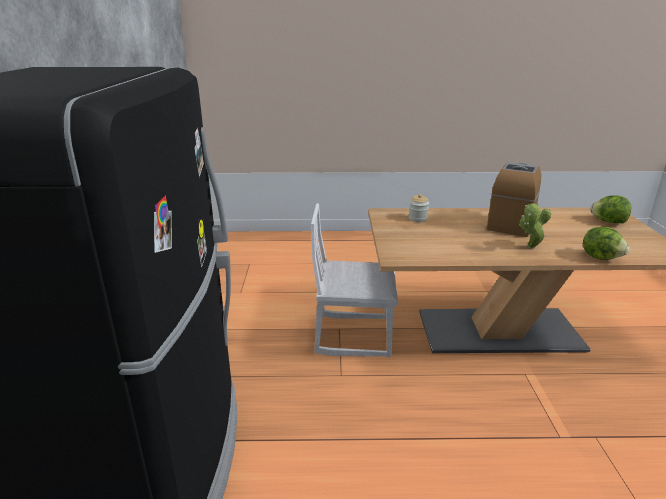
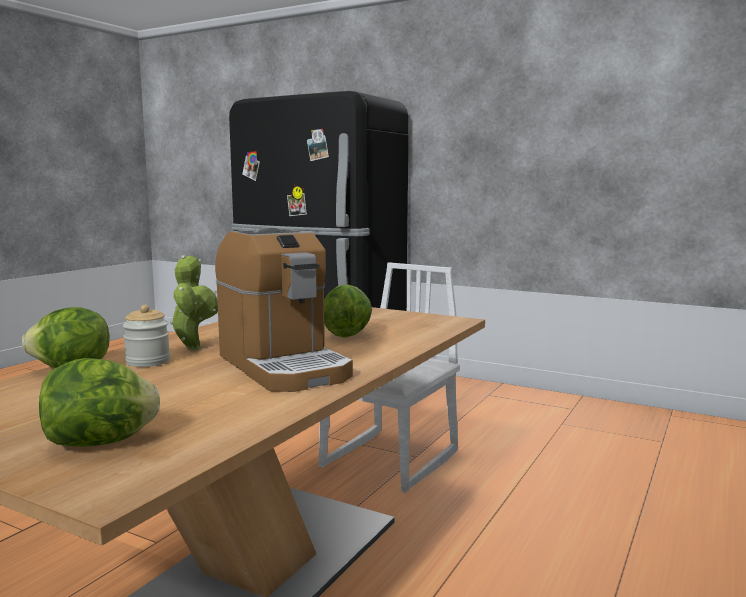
camera: 120 degrees right, 15 degrees down
jar [409,194,429,222] -> jar moved to [123,305,170,367]
none -> lettuce [324,284,372,337]

